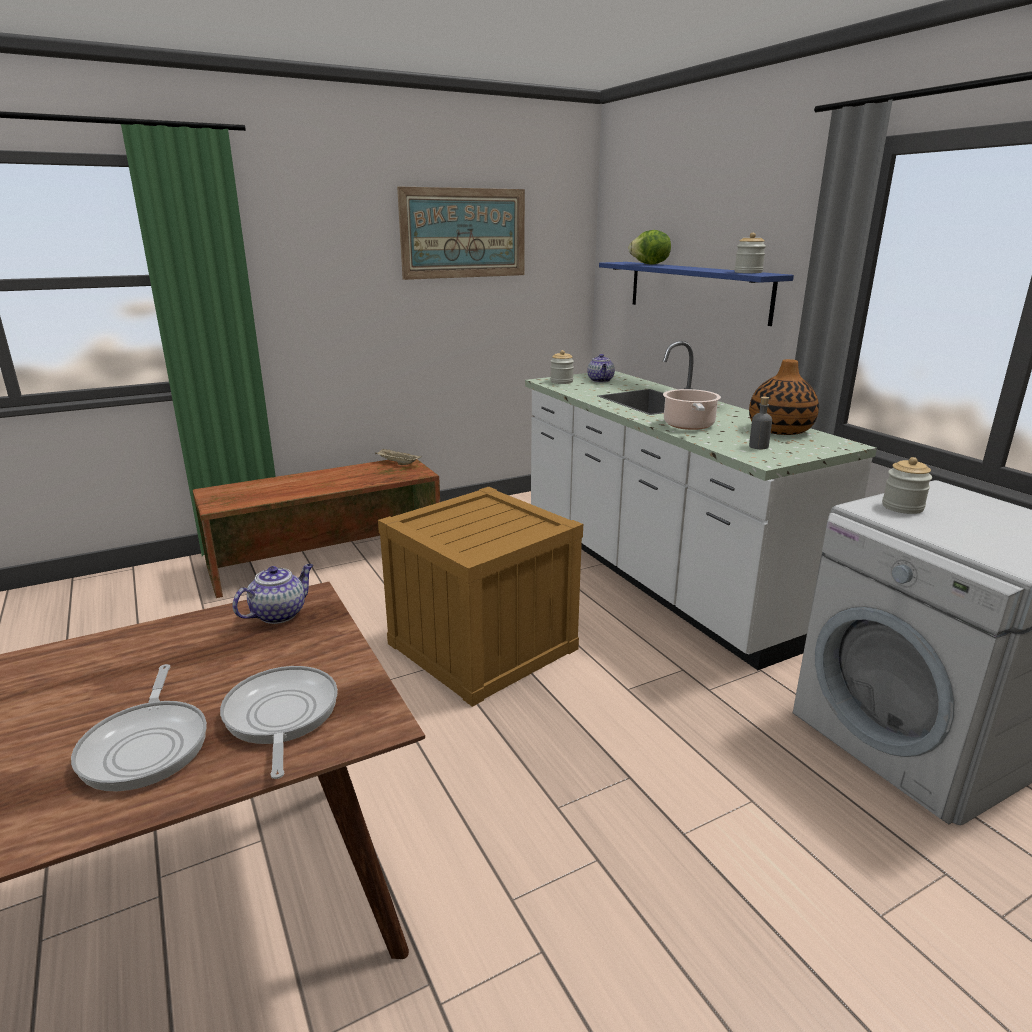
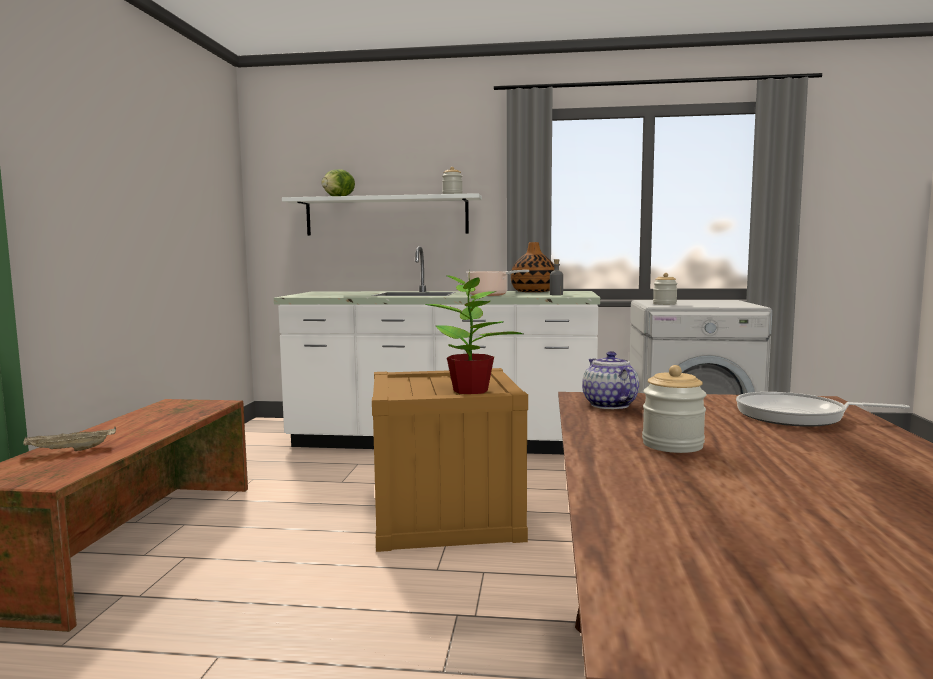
camera: 55 degrees left, 15 degrees down
frying pan [71,664,207,792] -> none
beige tray [375,449,422,465] -> beige tray moved to [23,427,116,451]
picture [397,187,525,280] -> none
jar [550,350,574,384] -> jar moved to [642,365,707,453]
teapot [587,354,615,383] -> none
blue shelf [599,262,794,326] -> white shelf [282,193,482,236]
none -> potted plant [425,270,523,394]

